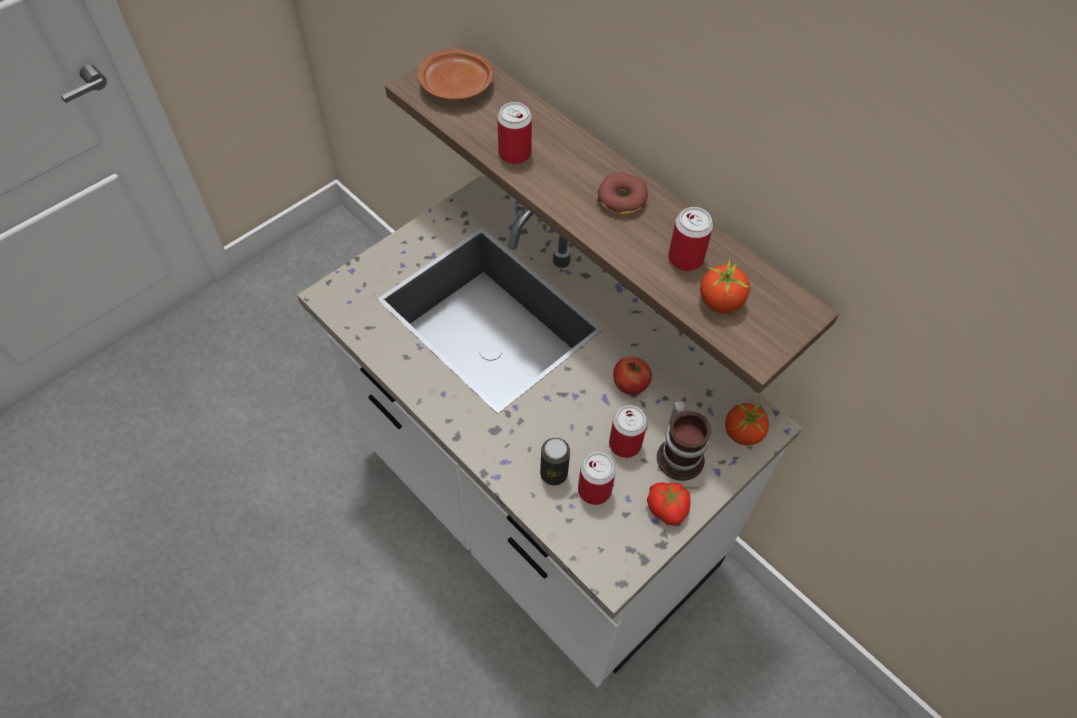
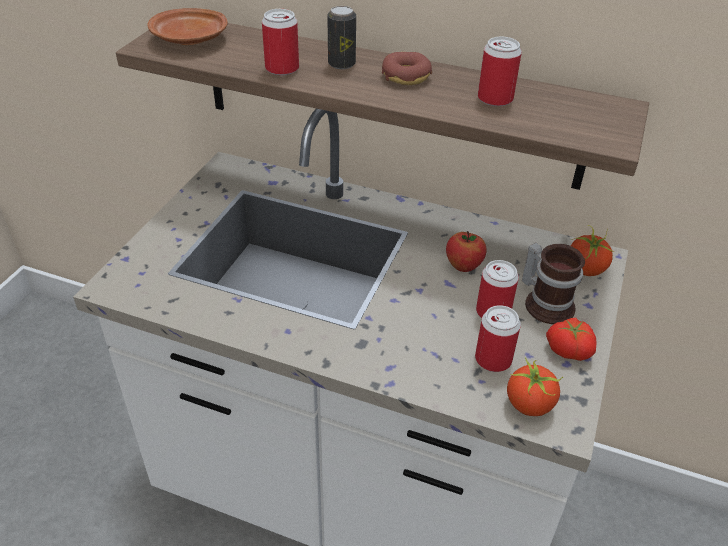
camera: 25 degrees left, 15 degrees down
can [540,438,570,485] -> can moved to [327,6,356,69]
tomato [700,259,753,313] -> tomato moved to [507,357,564,416]

